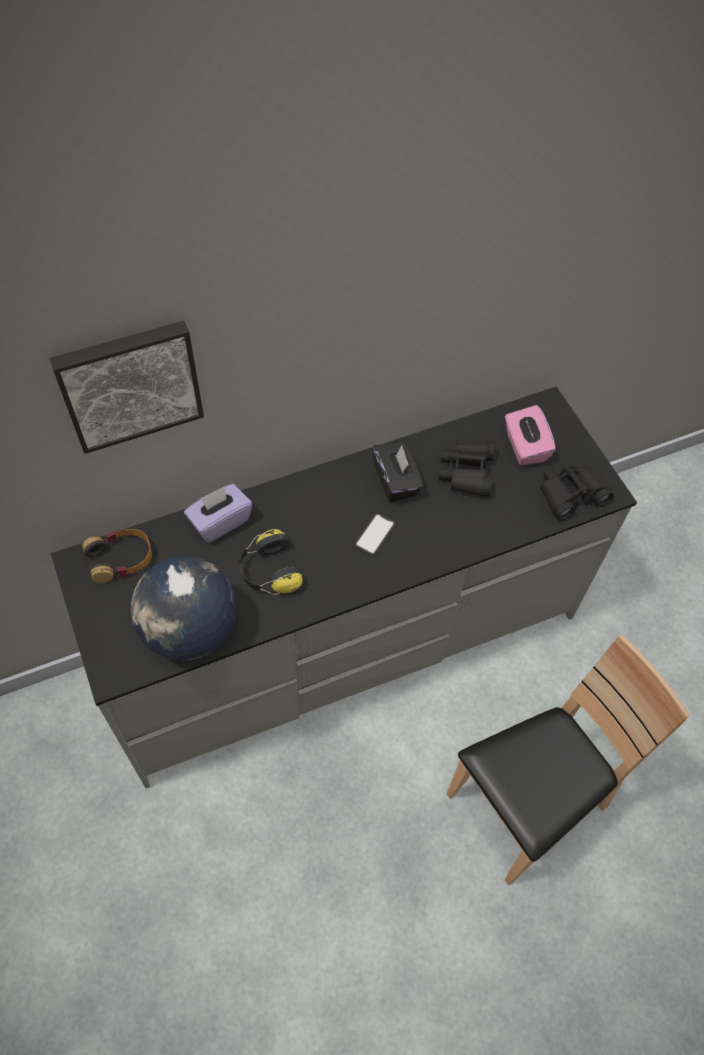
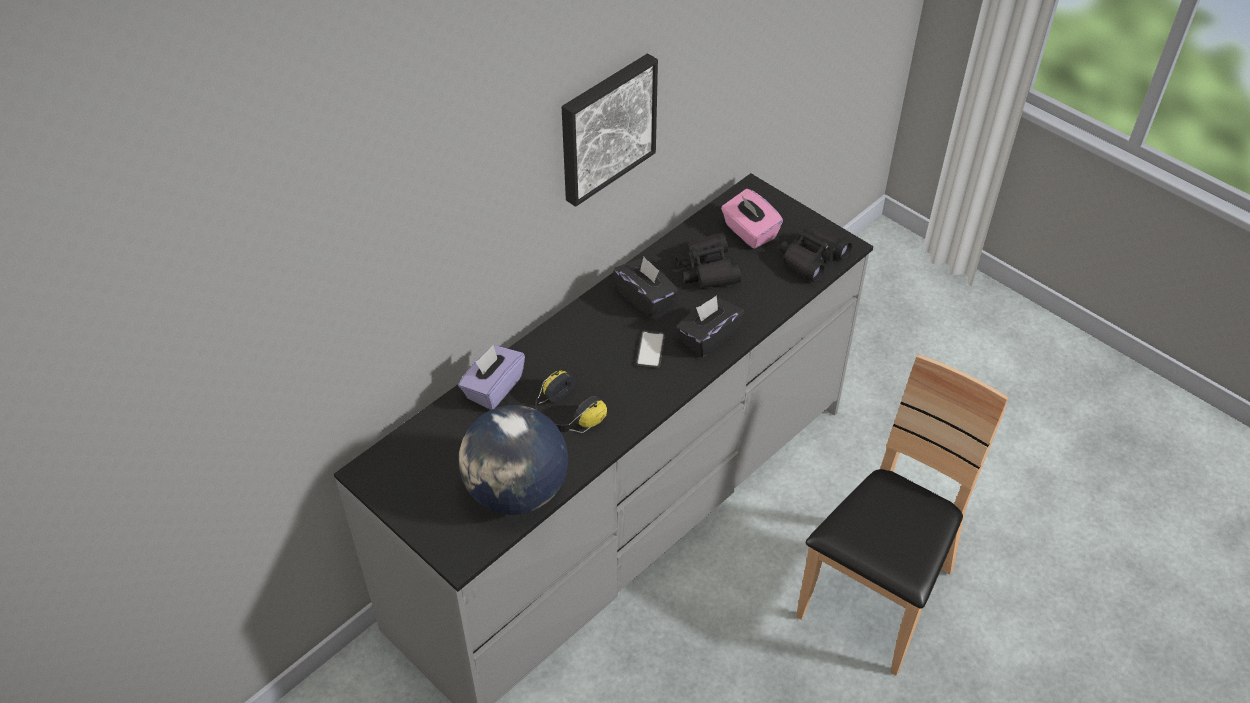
camera: 20 degrees left, 10 degrees down
picture [50,321,204,454] -> picture moved to [561,53,658,207]
headphones [82,529,152,583] -> none
none -> black tissue box [676,295,744,357]

